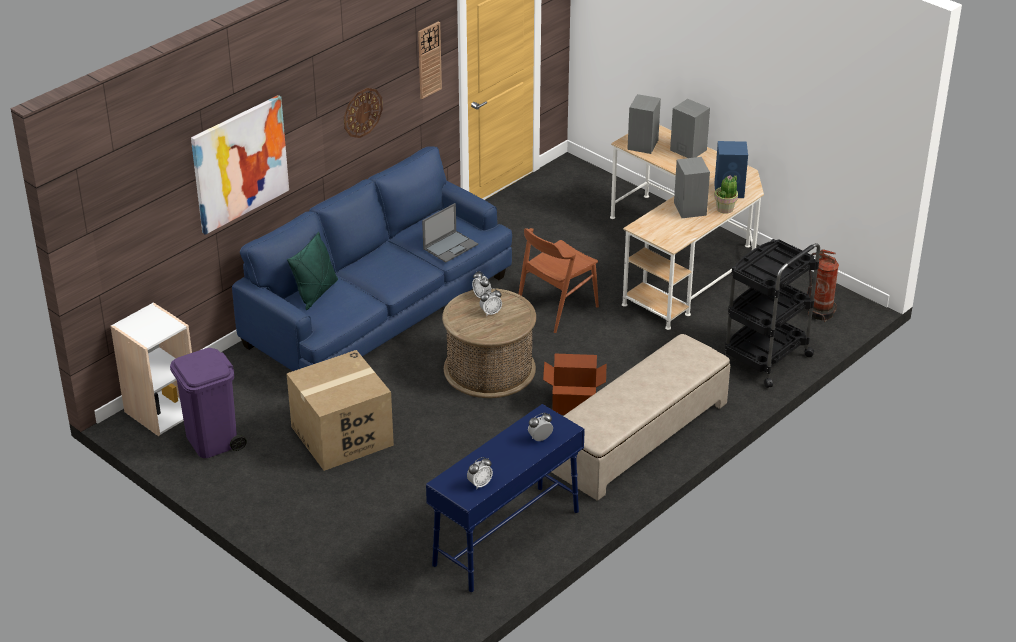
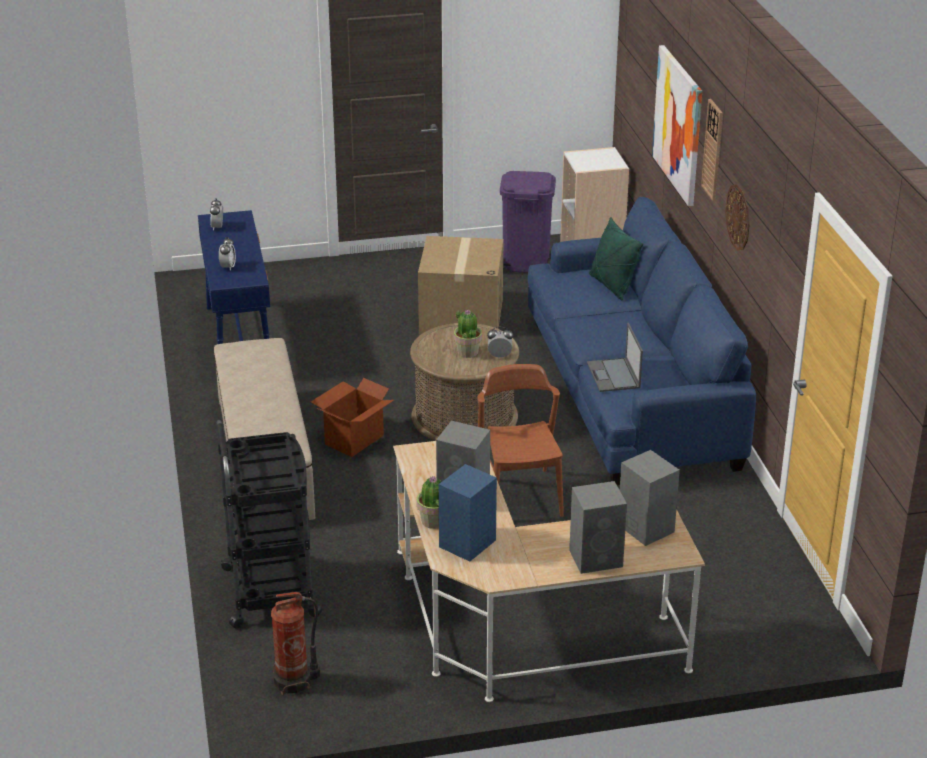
camera: 125 degrees right, 5 degrees down
wall clock [418,21,442,99] -> wall clock moved to [701,99,723,201]
alarm clock [479,288,502,316] -> potted plant [454,309,482,358]

